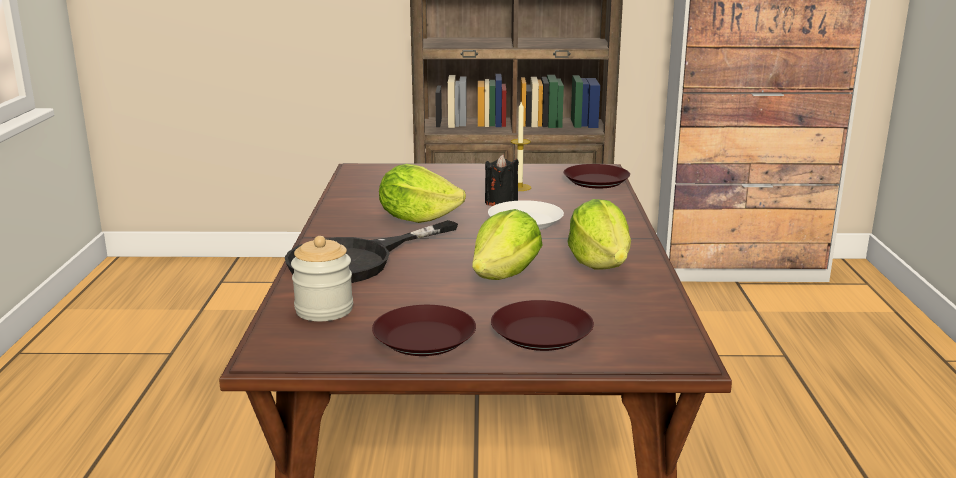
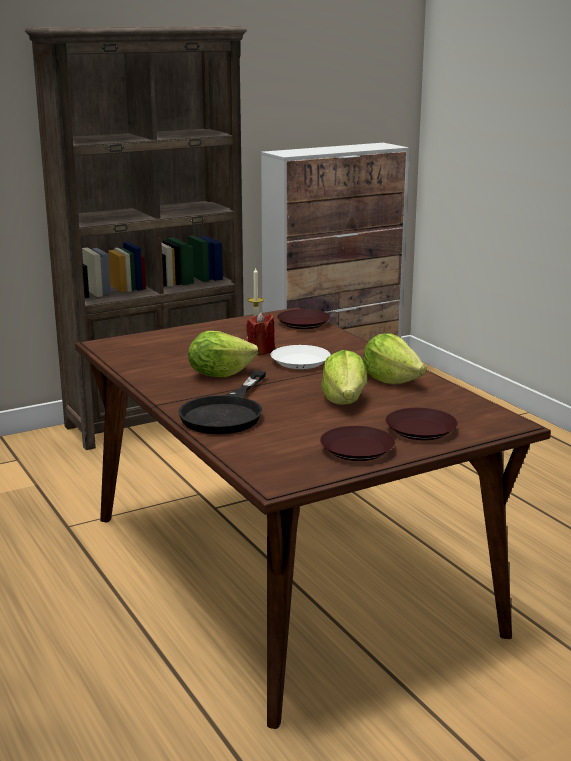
camera: 30 degrees left, 0 degrees up
jar [291,236,353,322] -> none
black candle [485,154,519,206] -> red candle [246,312,275,355]

